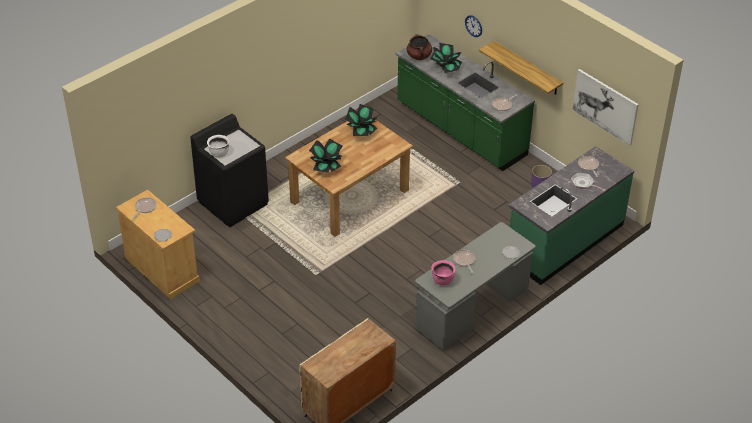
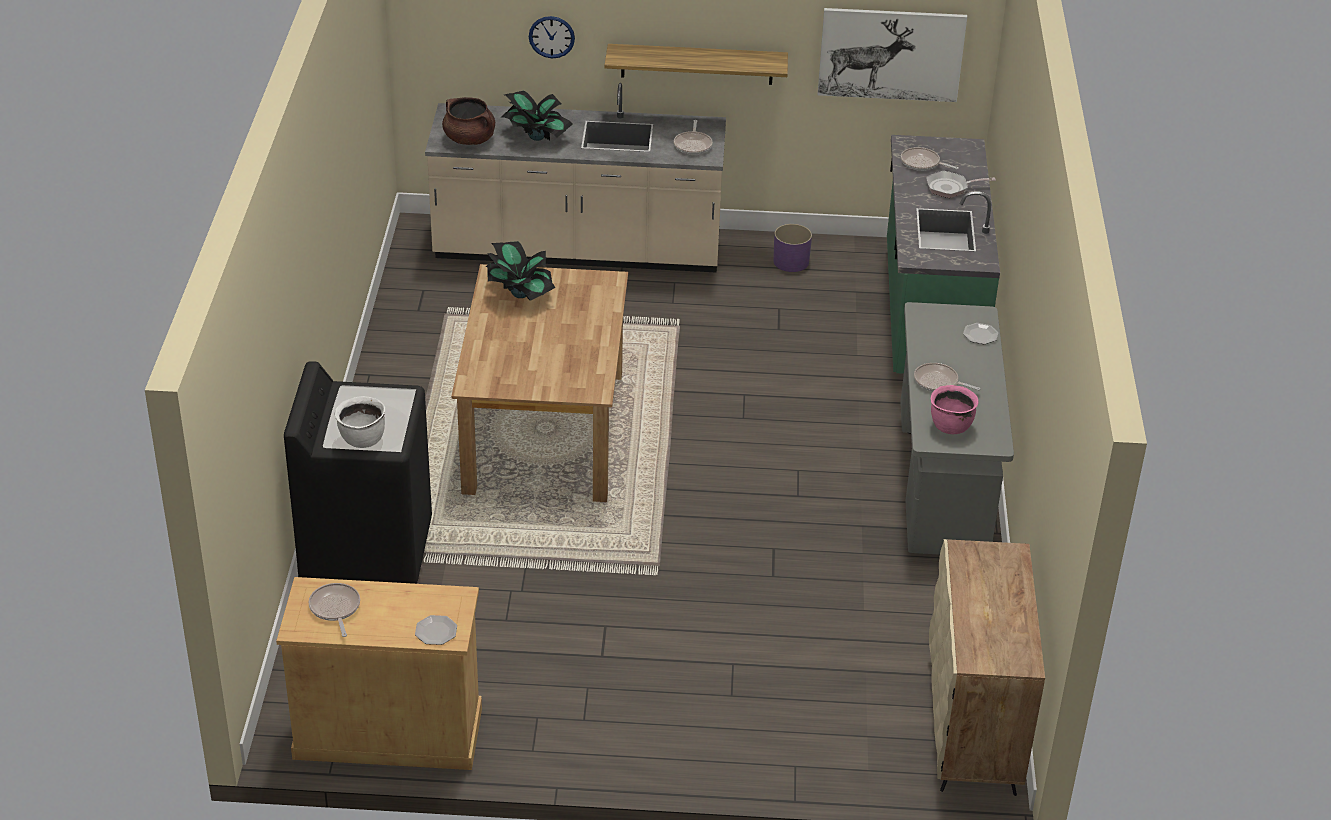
camera: 45 degrees left, 5 degrees down
potted plant [309,139,343,173] -> none
green counter [396,34,535,171] -> beige counter [425,83,726,273]

